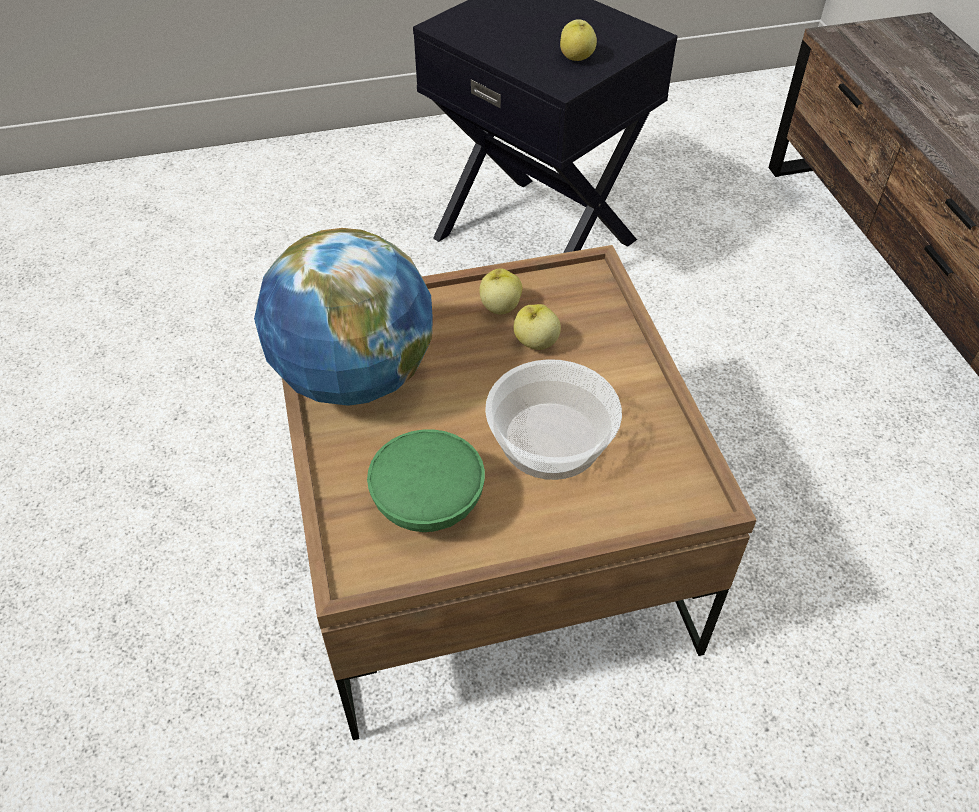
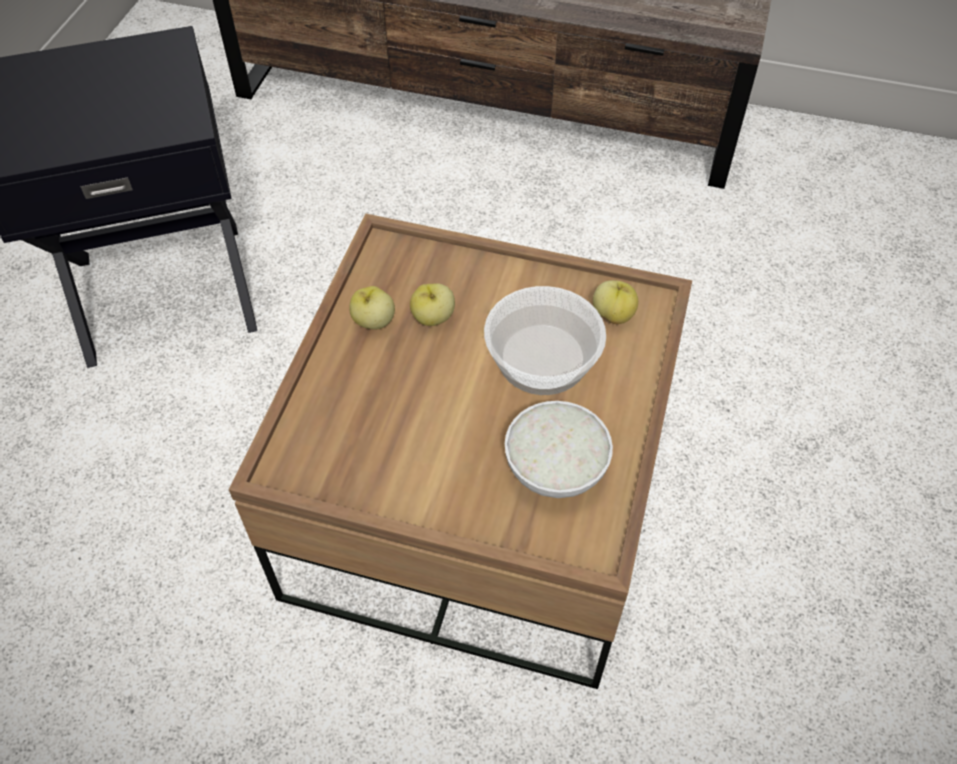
camera: 60 degrees left, 5 degrees up
globe [254,228,433,406] -> none
green bowl [367,430,485,532] -> white bowl [505,401,613,498]
apple [560,19,597,61] -> apple moved to [593,280,638,324]

